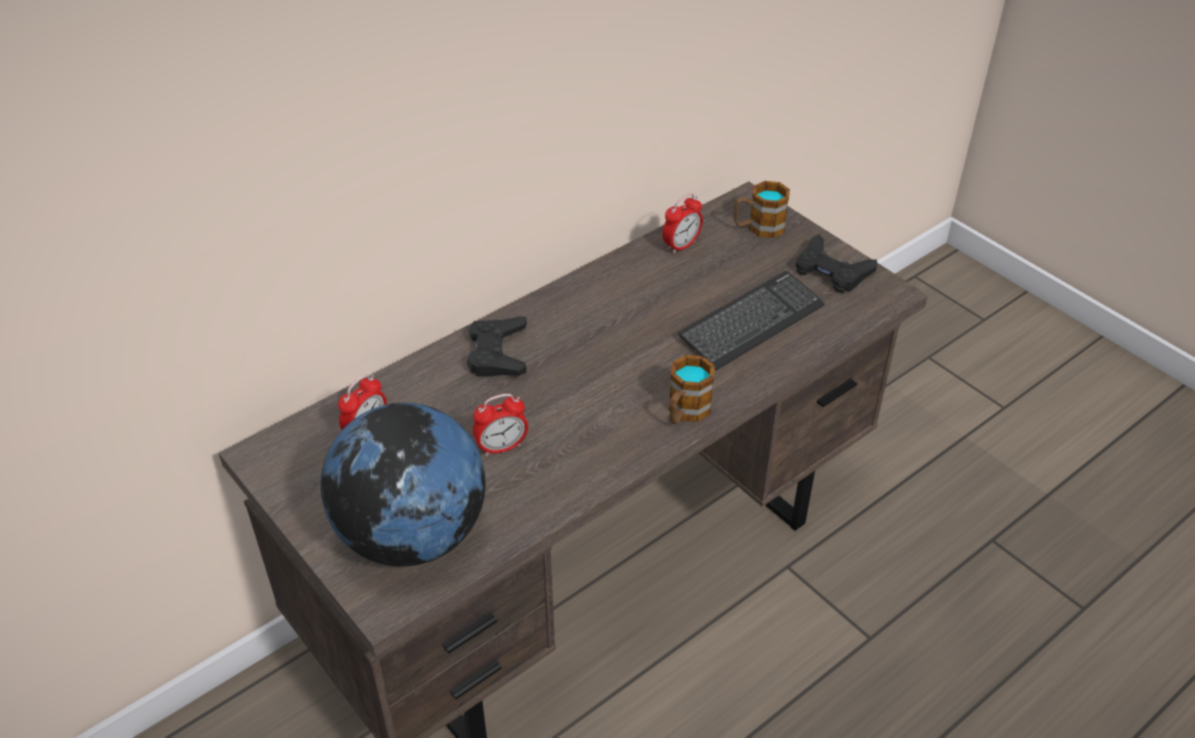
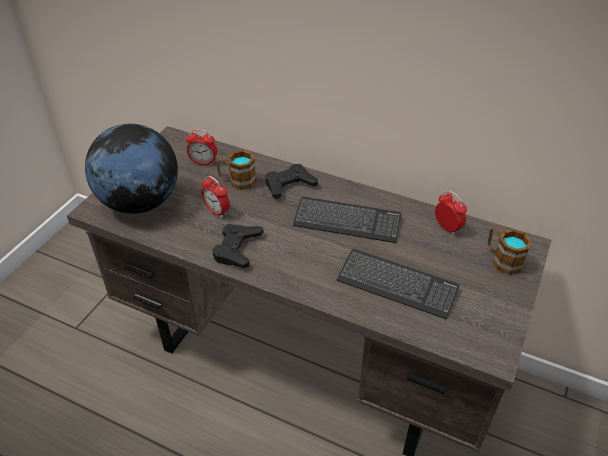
camera: 65 degrees right, 0 degrees up
alarm clock [662,193,703,254] -> alarm clock turned 150 degrees counterclockwise [435,191,467,235]
mug [669,355,715,424] -> mug moved to [216,150,256,190]
black game controller [796,234,877,293] -> black game controller moved to [212,224,263,268]
none -> keyboard [293,197,401,243]

